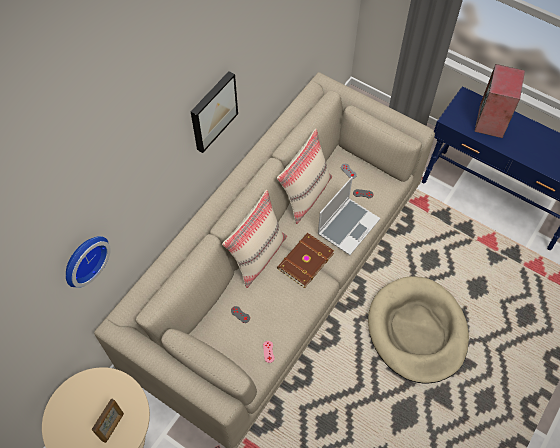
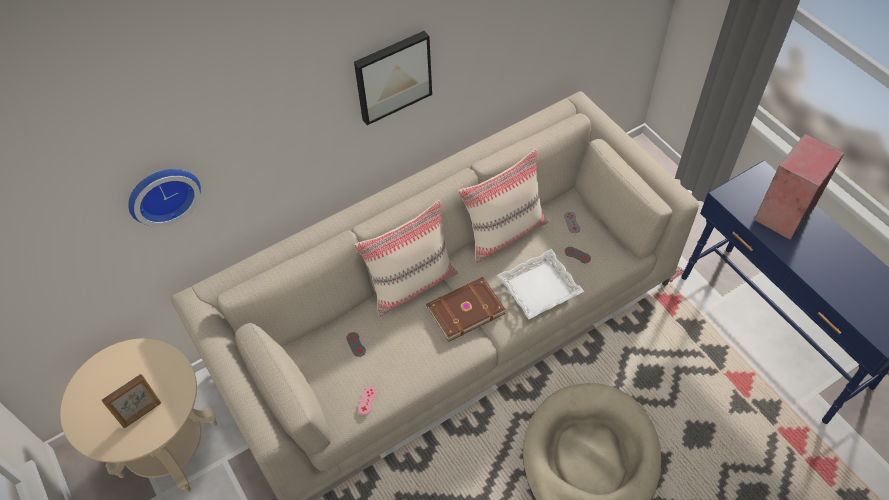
camera: 25 degrees right, 5 degrees down
laptop [317,177,380,255] -> white tray [498,249,584,319]

